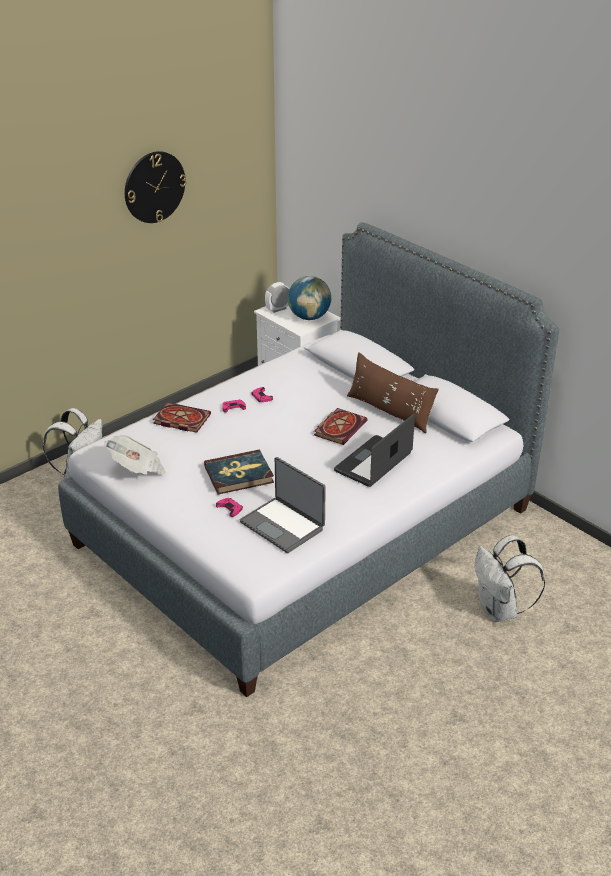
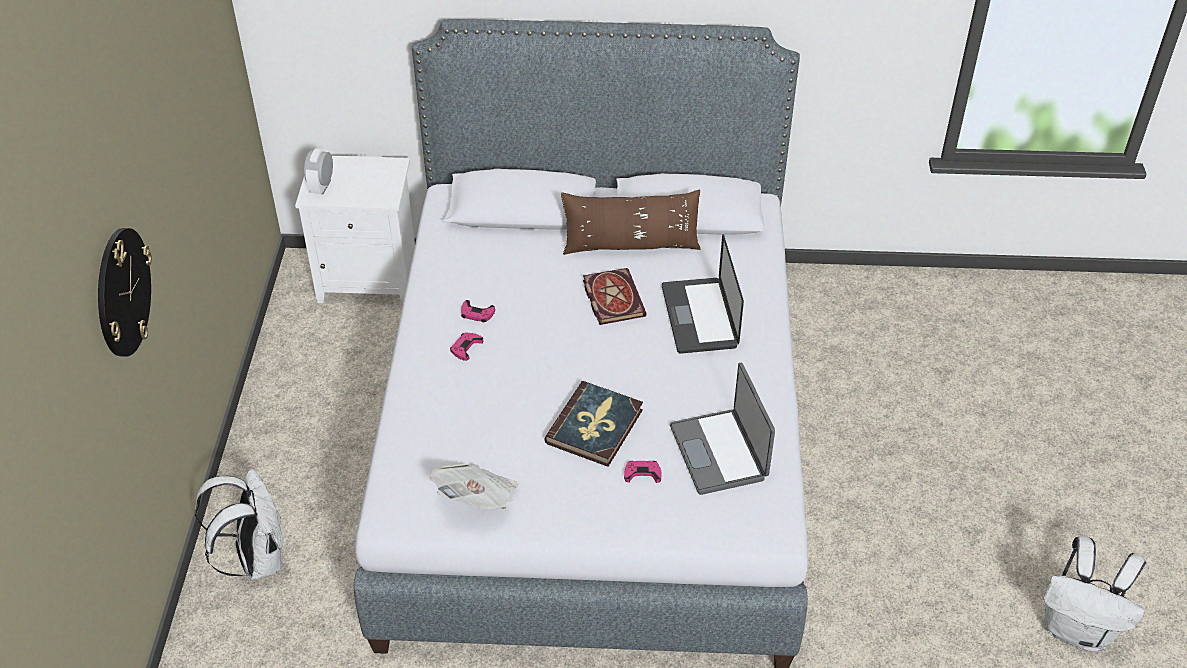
camera: 45 degrees left, 10 degrees up
wall clock [125,151,186,223] -> wall clock moved to [98,228,152,357]
book [153,402,211,433] -> none
laptop [240,457,326,553] -> laptop turned 75 degrees clockwise [670,363,775,495]
globe [288,276,331,320] -> none
white backpack [475,535,545,622] -> white backpack moved to [1044,536,1147,652]

